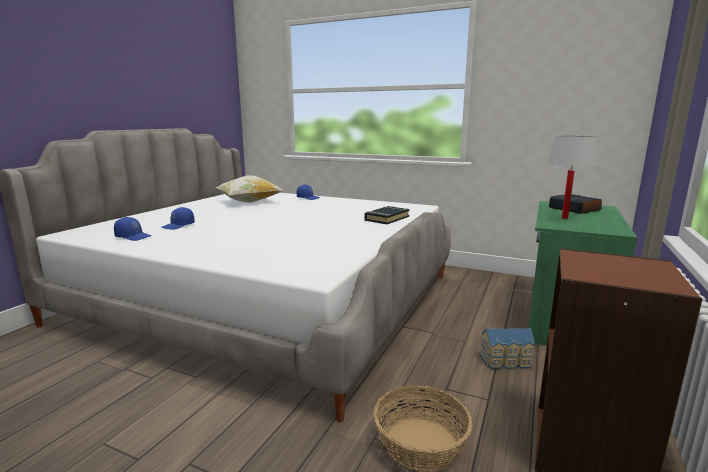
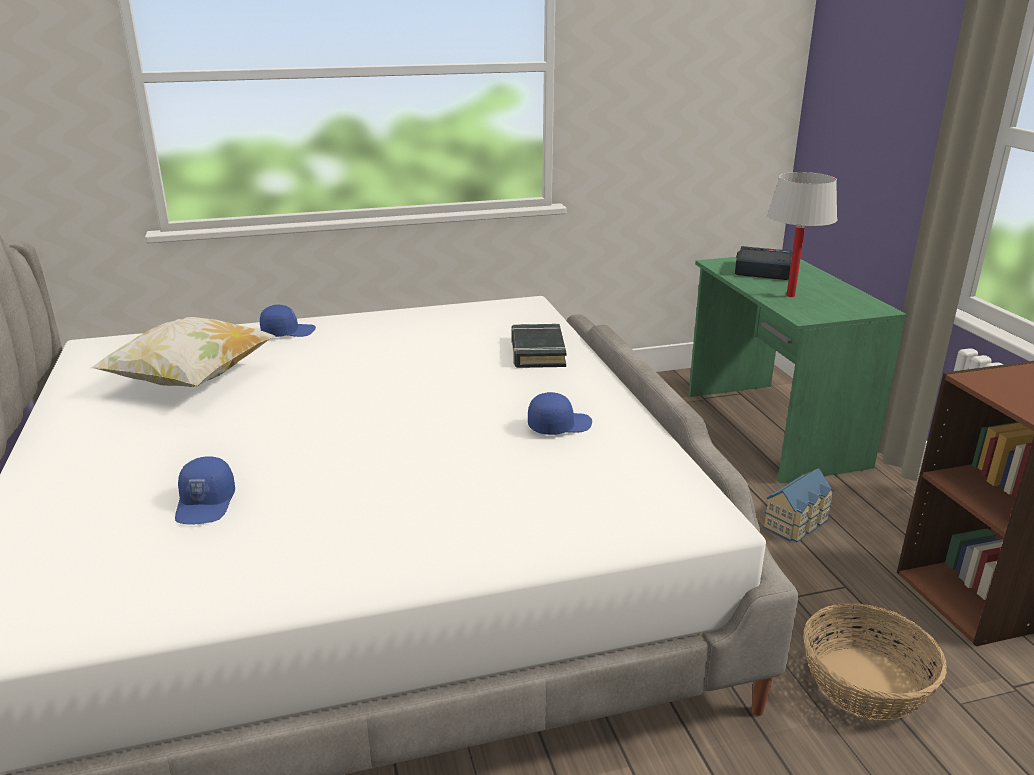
camera: 40 degrees left, 10 degrees up
blue cap [114,217,152,241] -> blue cap moved to [528,392,592,435]

